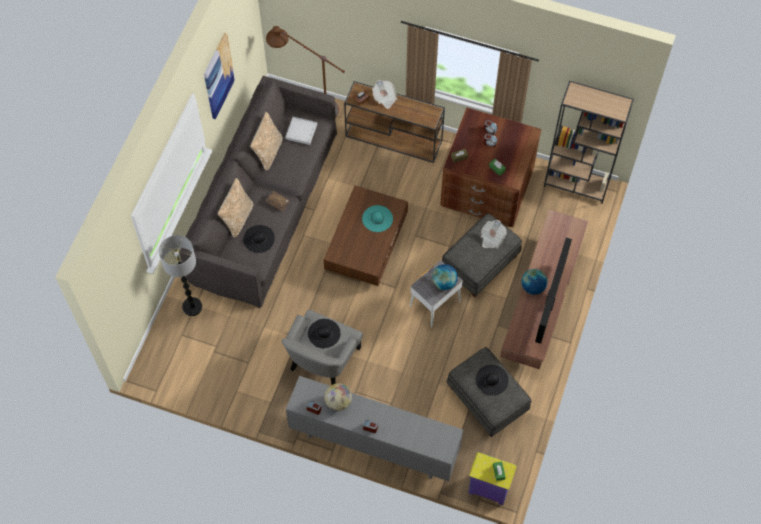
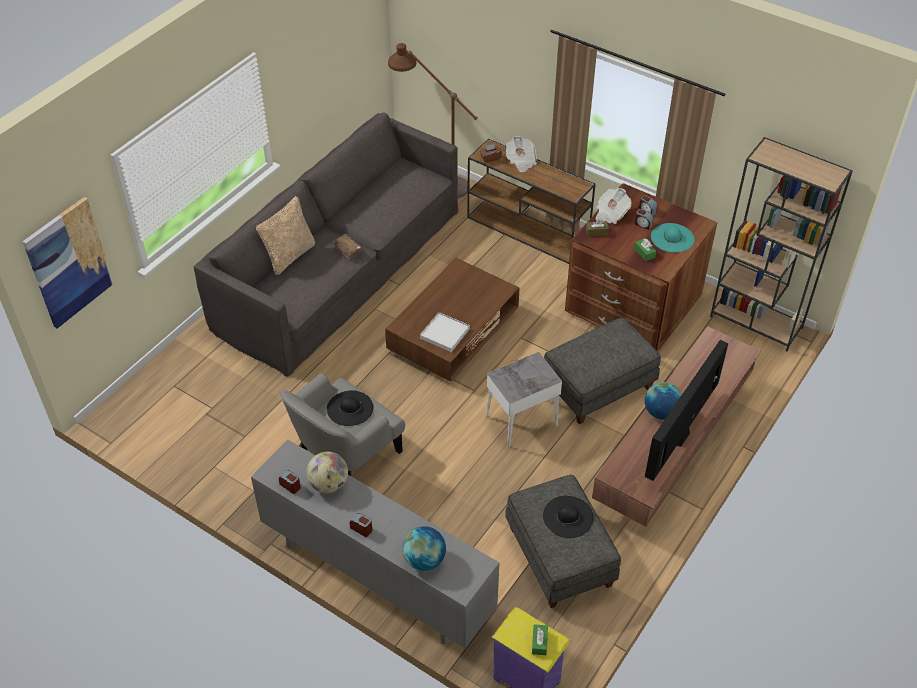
camera: 15 degrees right, 15 degrees down
floor lamp [159,235,202,316] -> none
picture [204,33,235,119] -> picture moved to [22,197,113,329]
black hat [243,225,275,253] -> none
beige pillow [251,112,283,170] -> none
white tray [285,117,317,145] -> white tray moved to [420,312,470,352]
turquoise hat [362,205,393,232] -> turquoise hat moved to [651,223,695,252]
globe [432,264,458,290] -> globe moved to [402,526,446,571]
newspaper [481,220,507,248] -> newspaper moved to [595,188,631,224]

